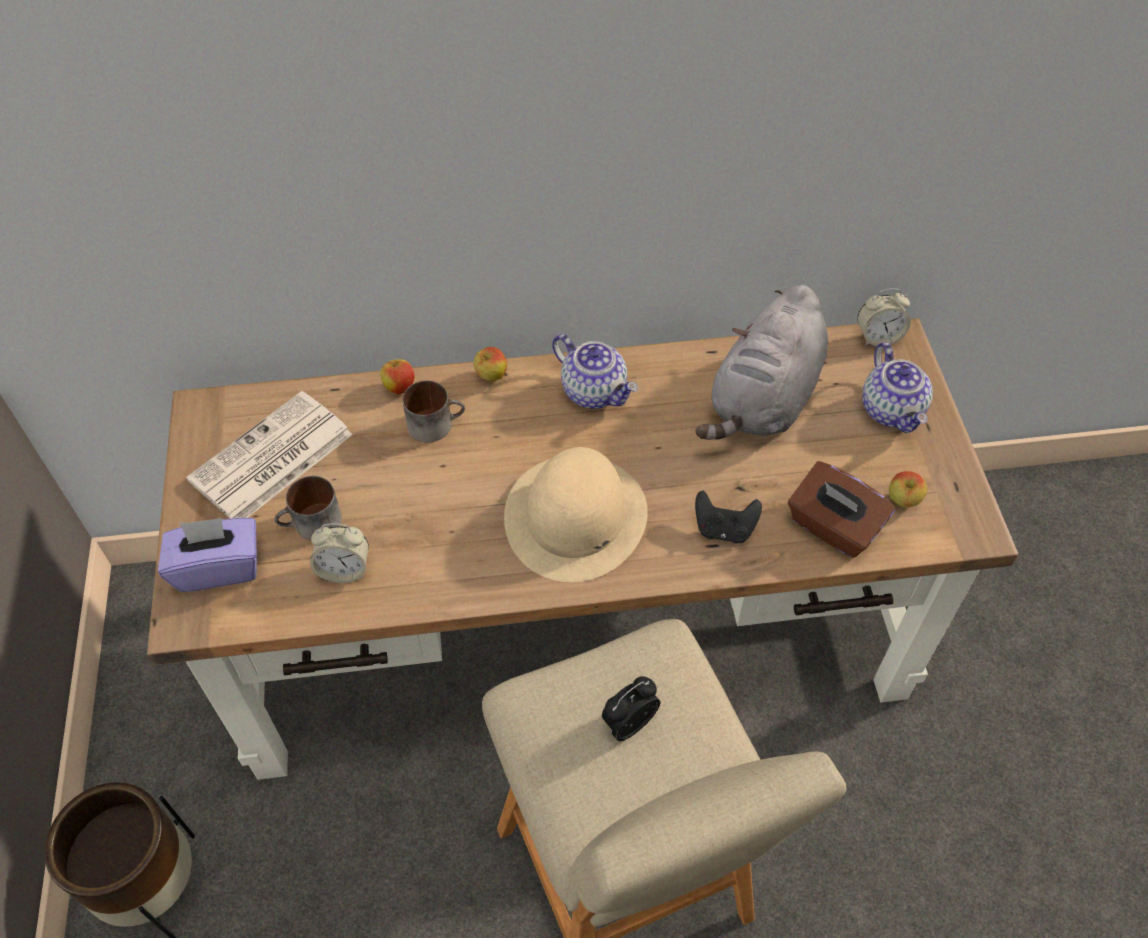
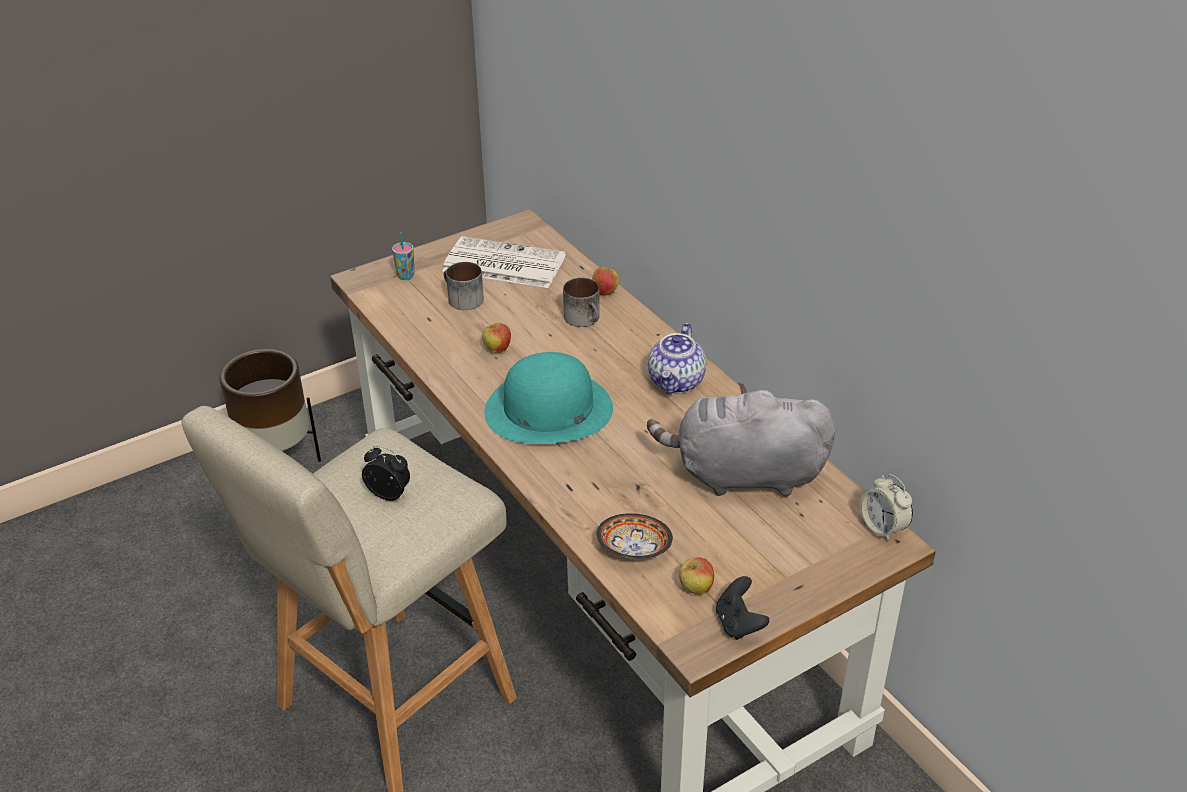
camera: 65 degrees right, 15 degrees down
purple tissue box [158,518,257,592] -> cup [392,233,414,280]
alarm clock [310,523,369,583] -> none
apple [474,347,507,381] -> apple moved to [482,322,511,353]
beige hat [504,447,648,582] -> turquoise hat [484,352,613,444]
black game controller [695,490,762,543] -> black game controller moved to [716,576,769,640]
brown tissue box [788,461,895,558] -> bowl [597,513,673,559]
teapot [862,342,933,433] -> none

